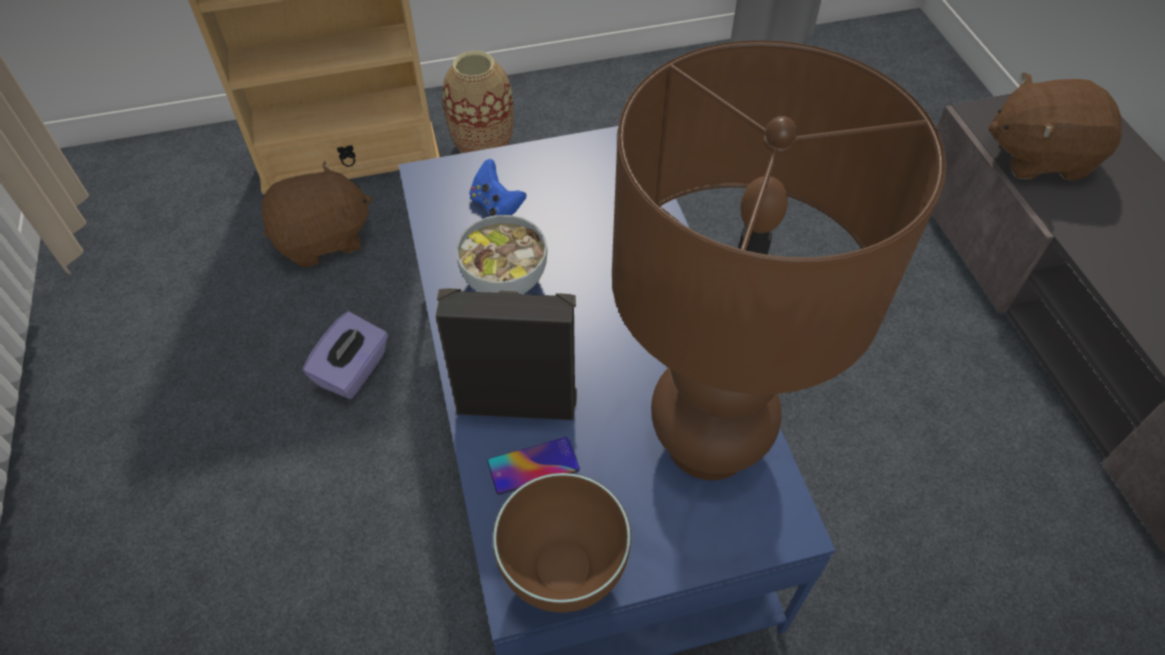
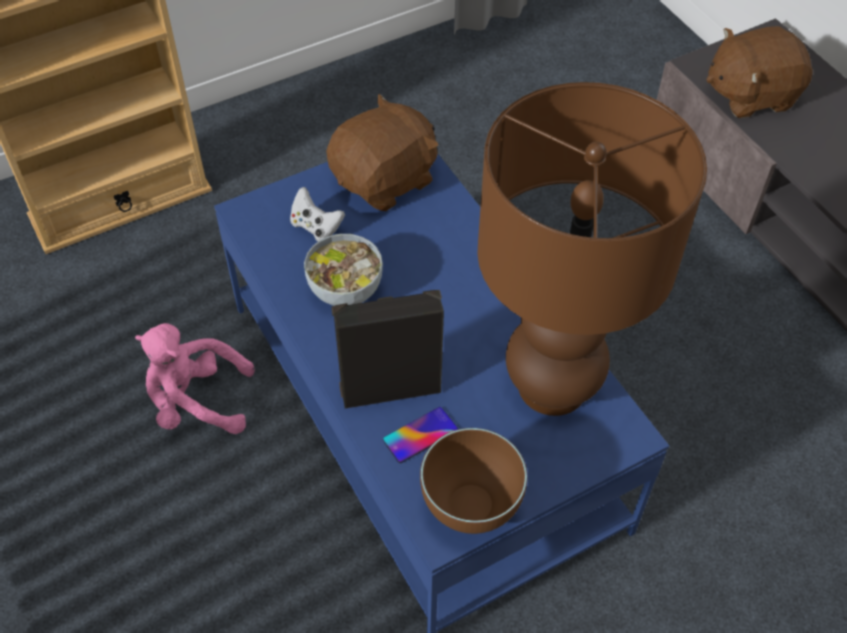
camera: 15 degrees left, 0 degrees up
brown plush toy [261,161,372,267] -> brown plush toy moved to [326,94,438,211]
purple tissue box [303,311,388,399] -> pink plush toy [135,323,255,434]
vase [442,51,514,153] -> none
blue game controller [470,159,526,216] -> white game controller [290,187,345,242]

